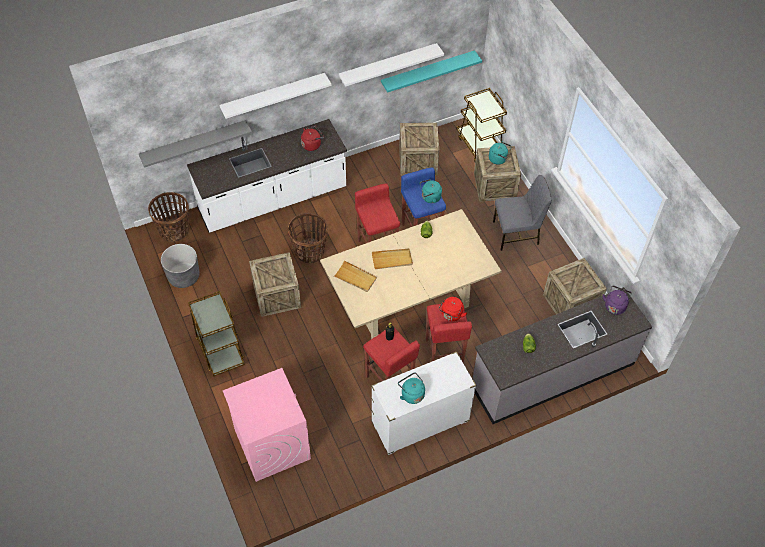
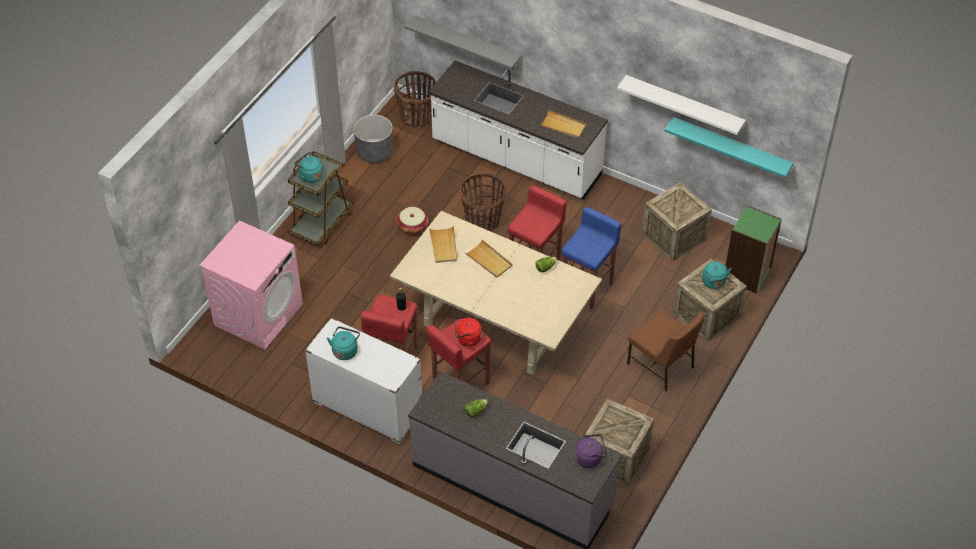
camera: 55 degrees right, 5 degrees down
white shelf [219,73,332,119] -> none
crate [249,252,301,317] -> basket [396,207,429,235]
red kettle [301,125,324,151] -> beige tray [540,110,587,138]
turquoise kettle [420,179,442,203] -> turquoise kettle moved to [294,152,323,183]
brown cart [457,88,507,161] -> green bookcase [725,205,782,294]
grey chair [493,175,552,251] -> brown chair [627,310,704,391]

